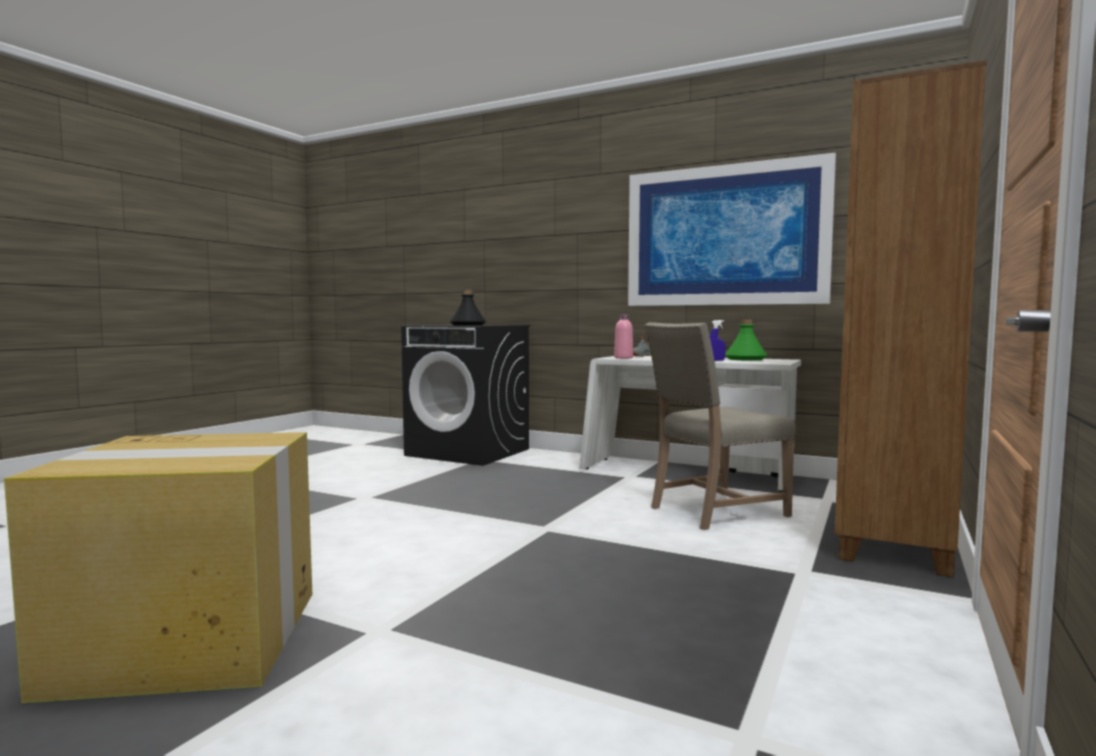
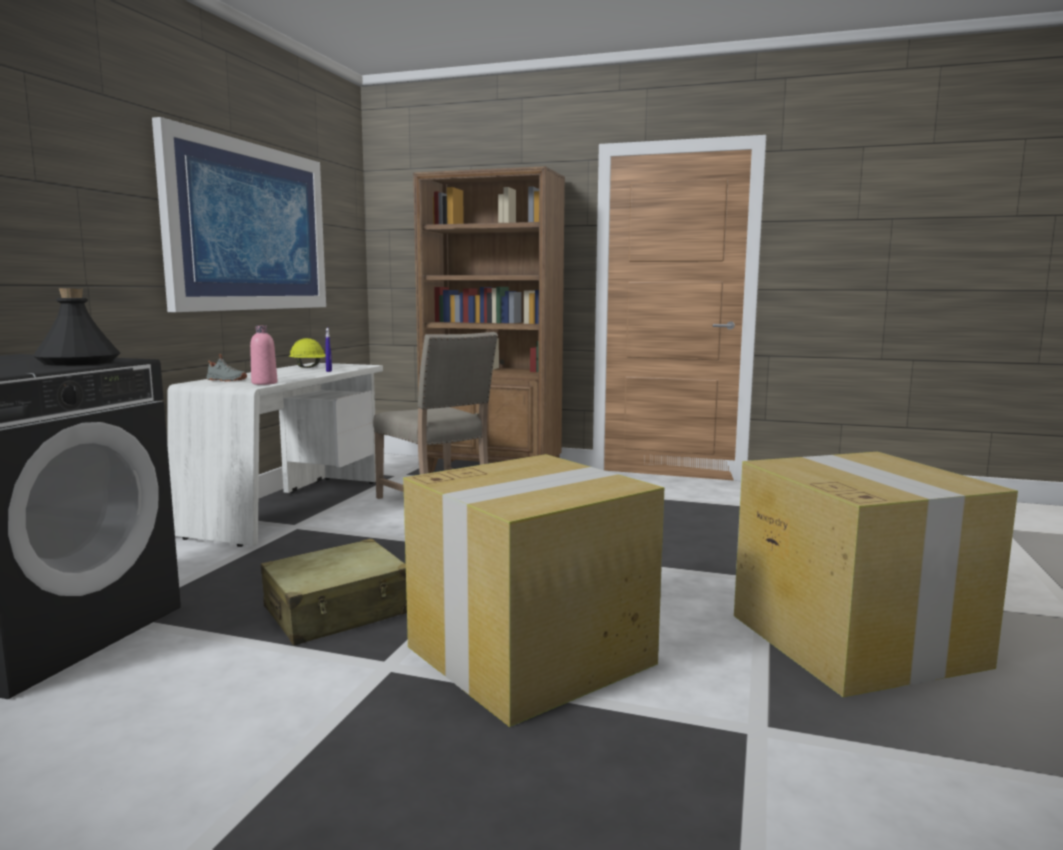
camera: 100 degrees left, 5 degrees up
green bottle [725,319,767,361] -> yellow hard hat [289,338,326,368]
none -> beige suitcase [261,539,407,645]
none -> cardboard box [403,454,665,727]

